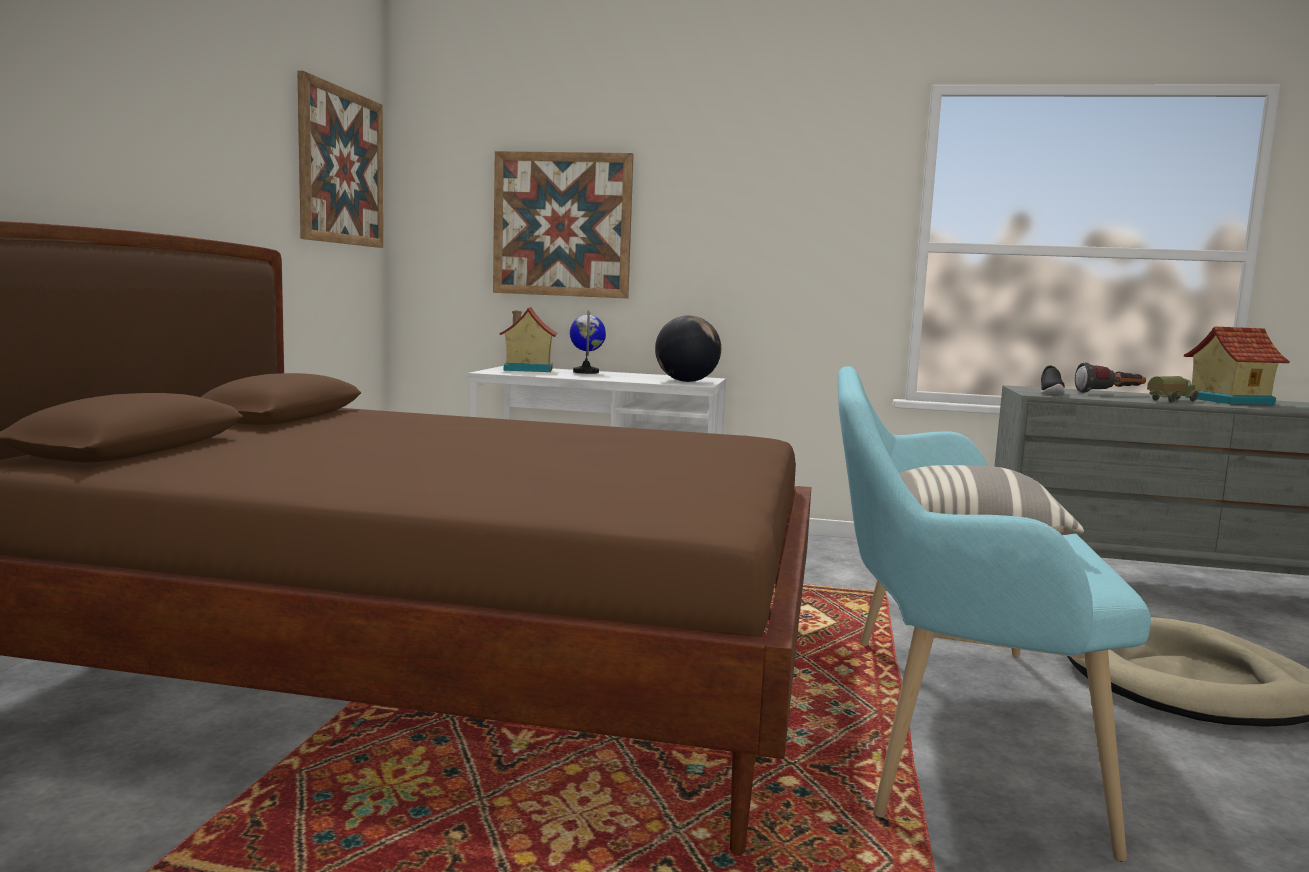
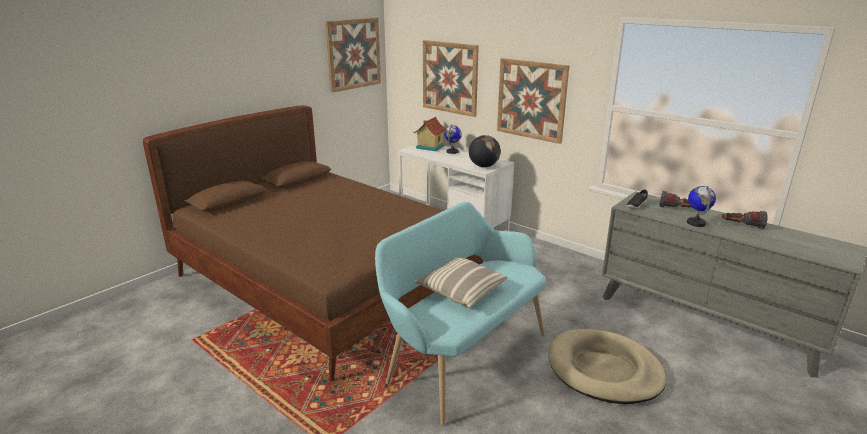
camera: 30 degrees right, 15 degrees up
toy truck [1147,376,1200,403] -> globe [687,186,716,227]
toy house [1184,327,1290,405] -> flashlight [722,211,768,229]
none -> picture [497,58,569,144]

